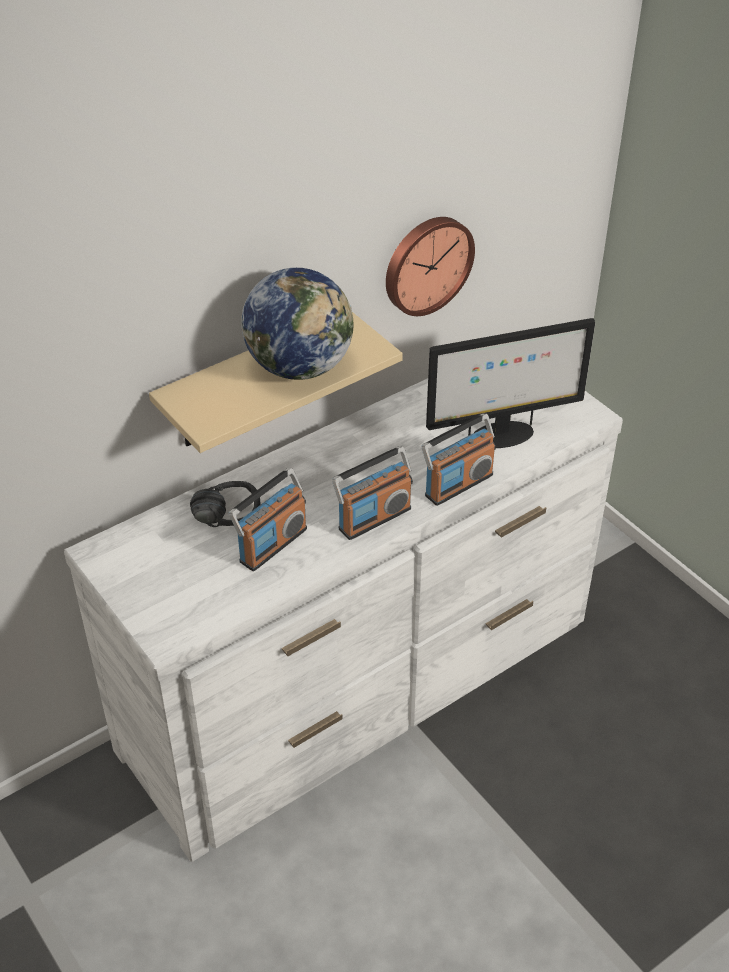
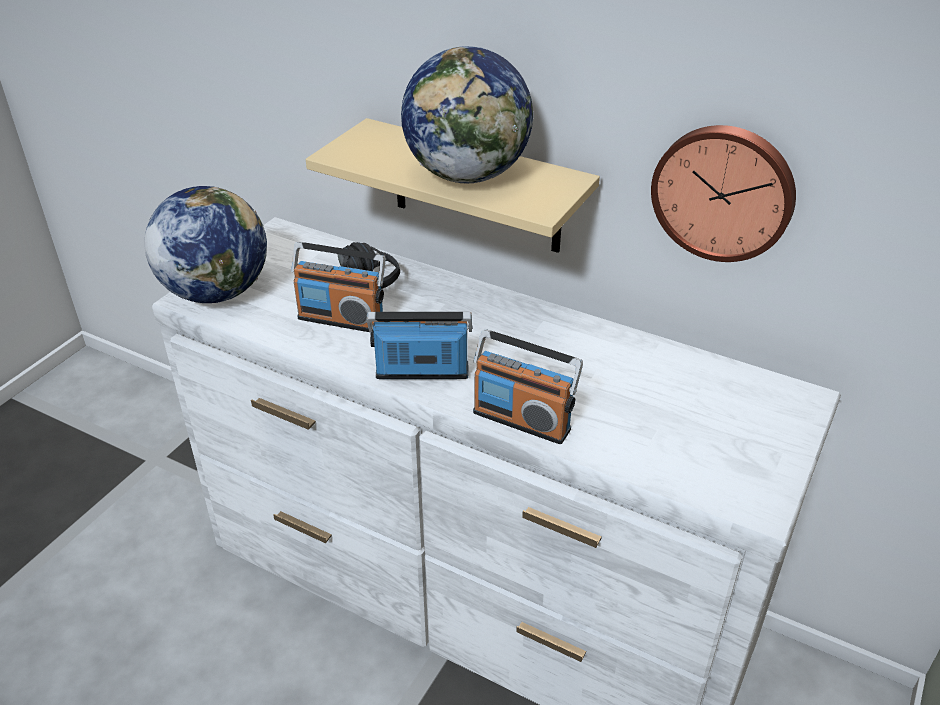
camera: 65 degrees right, 5 degrees down
radio [332,446,413,540] -> radio turned 150 degrees clockwise [367,312,473,379]
monitor [426,318,595,448] -> none
none -> globe [144,186,267,303]

